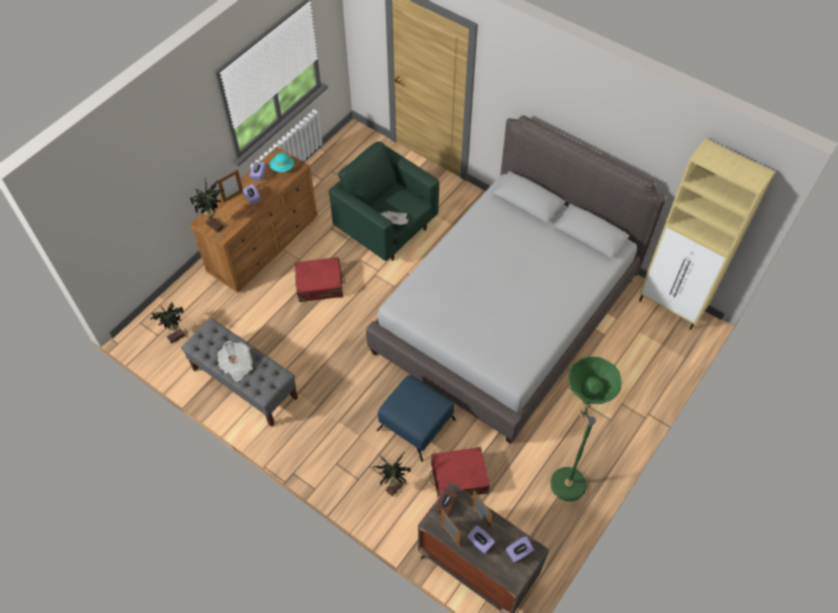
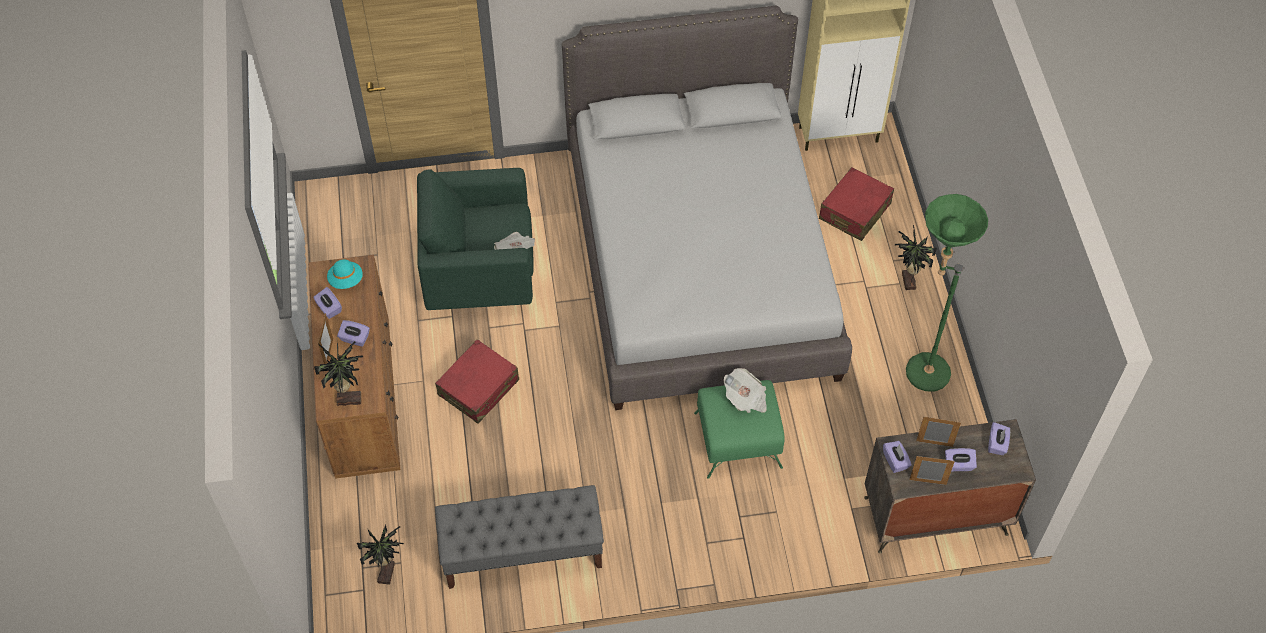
camera: 45 degrees left, 0 degrees up
newspaper [218,341,253,382] -> newspaper moved to [724,368,767,413]
potted plant [373,452,410,497] -> potted plant moved to [895,224,937,290]
blue ottoman [377,375,456,462] -> green ottoman [694,380,785,479]
red suitcase [430,447,490,498] -> red suitcase moved to [819,167,894,241]
brown tissue box [434,487,457,515] -> purple tissue box [883,441,912,473]

